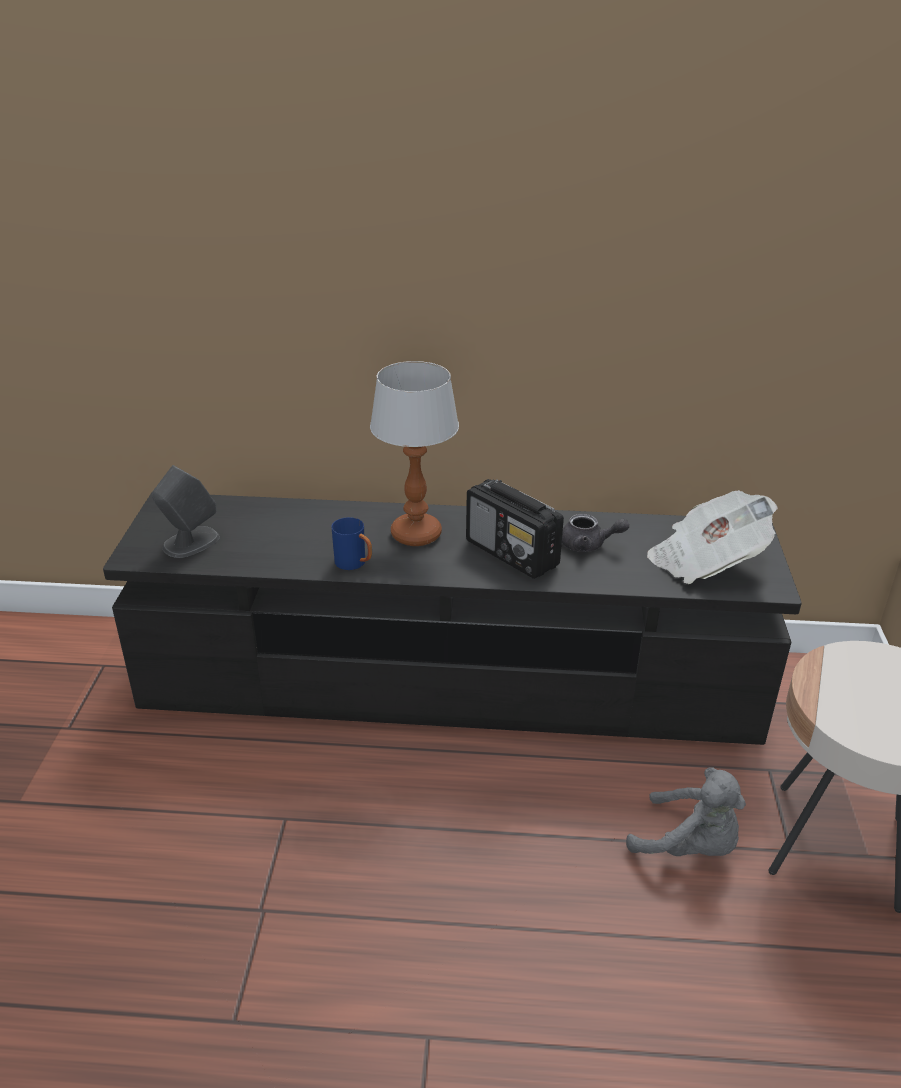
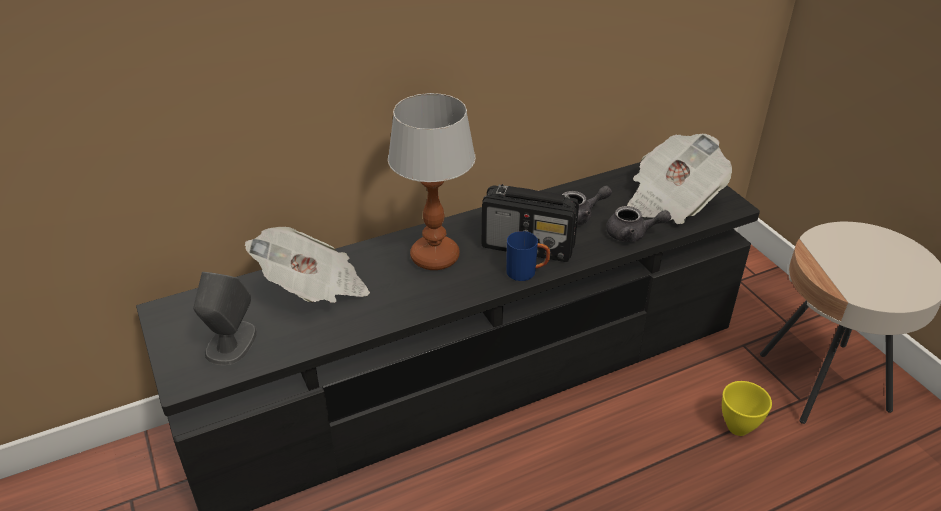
camera: 30 degrees left, 5 degrees up
blue mug [331,517,372,570] -> blue mug moved to [506,231,550,281]
grey plush toy [626,767,746,856] -> yellow bowl [722,381,772,436]
none -> newspaper [245,227,370,303]
none -> grey teapot [606,206,671,242]

